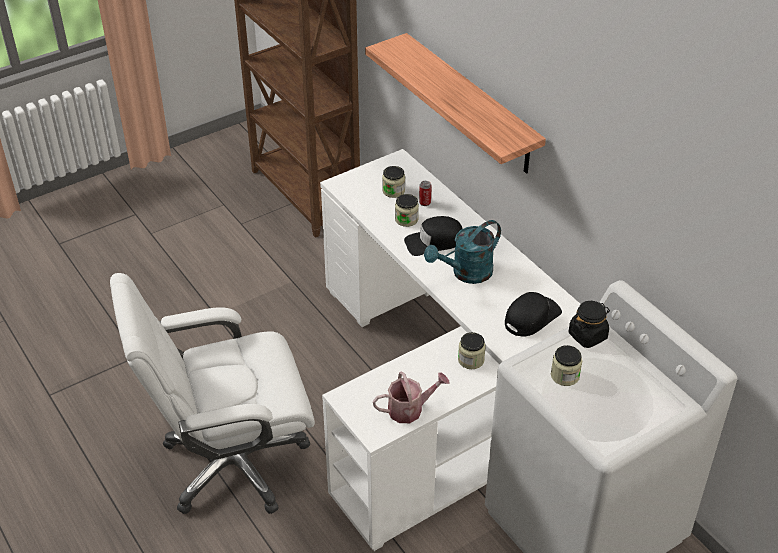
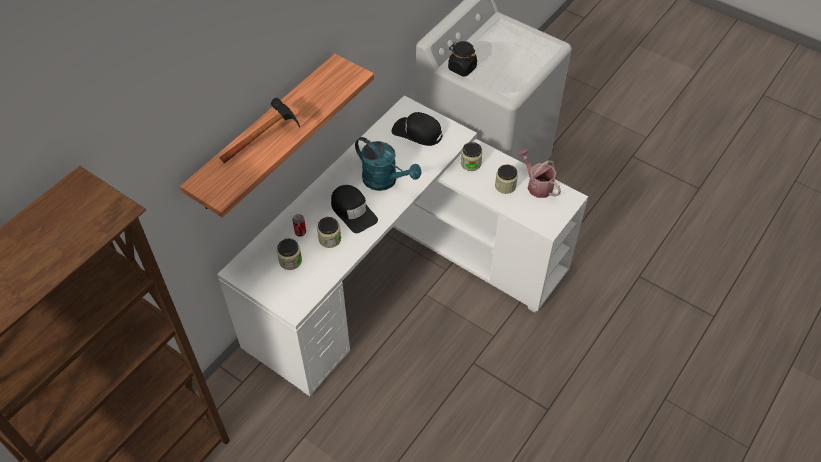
camera: 110 degrees left, 10 degrees up
white office chair [110,273,315,514] -> none
jar [551,345,582,386] -> jar moved to [495,164,518,194]
none -> hammer [219,98,300,163]

